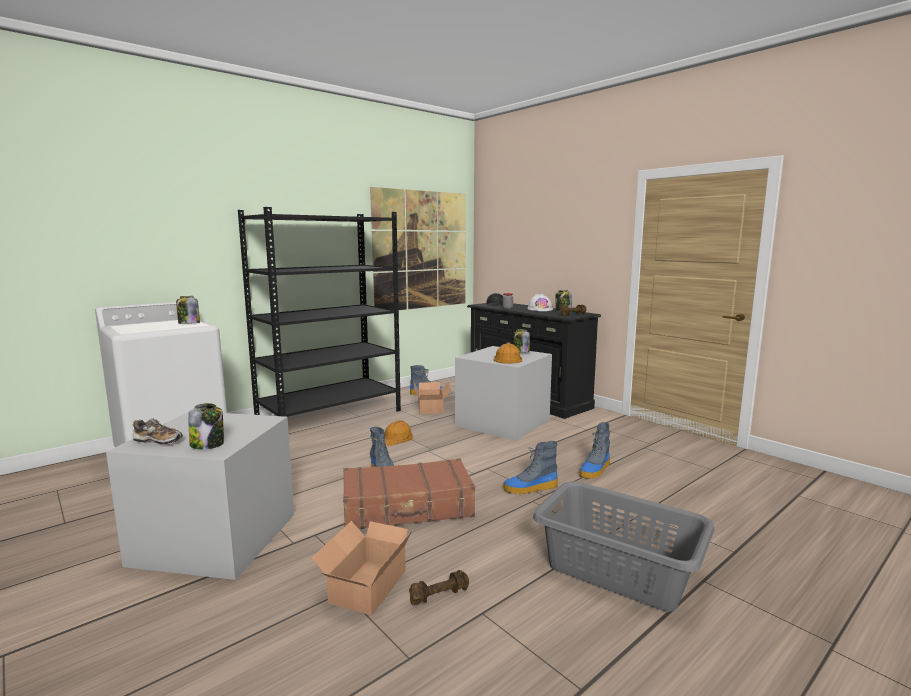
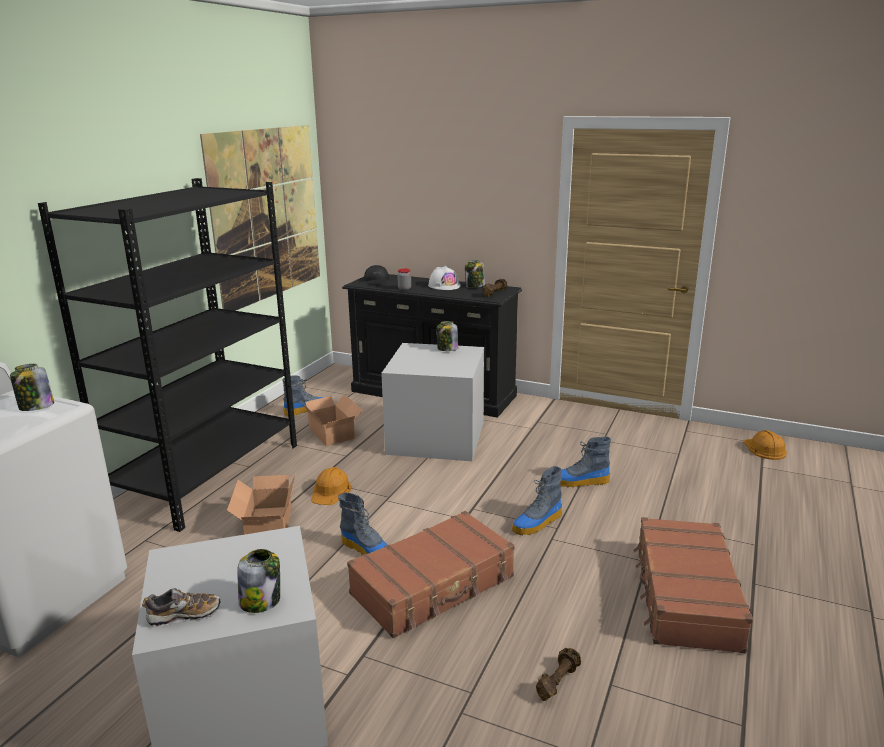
camera: 25 degrees left, 10 degrees up
cardboard box [312,521,413,615] -> cardboard box moved to [227,475,295,535]
orange hard hat [494,343,522,364] -> orange hard hat moved to [743,430,787,460]
grey laundry basket [533,481,714,612] -> brown suitcase [633,517,753,654]
boot [579,422,610,479] -> boot turned 75 degrees clockwise [560,437,611,488]

